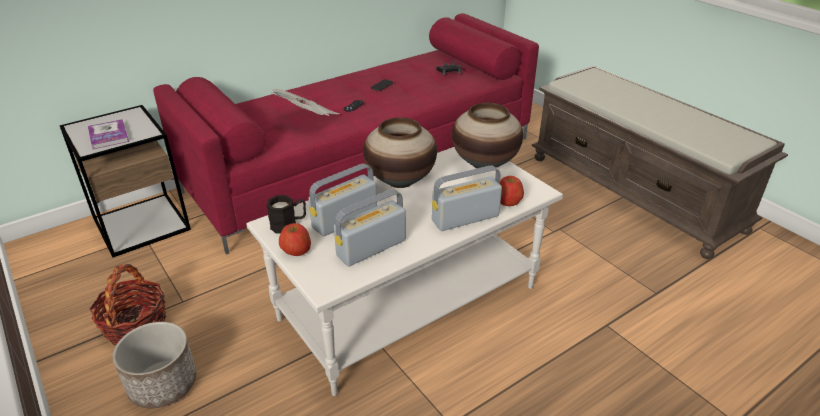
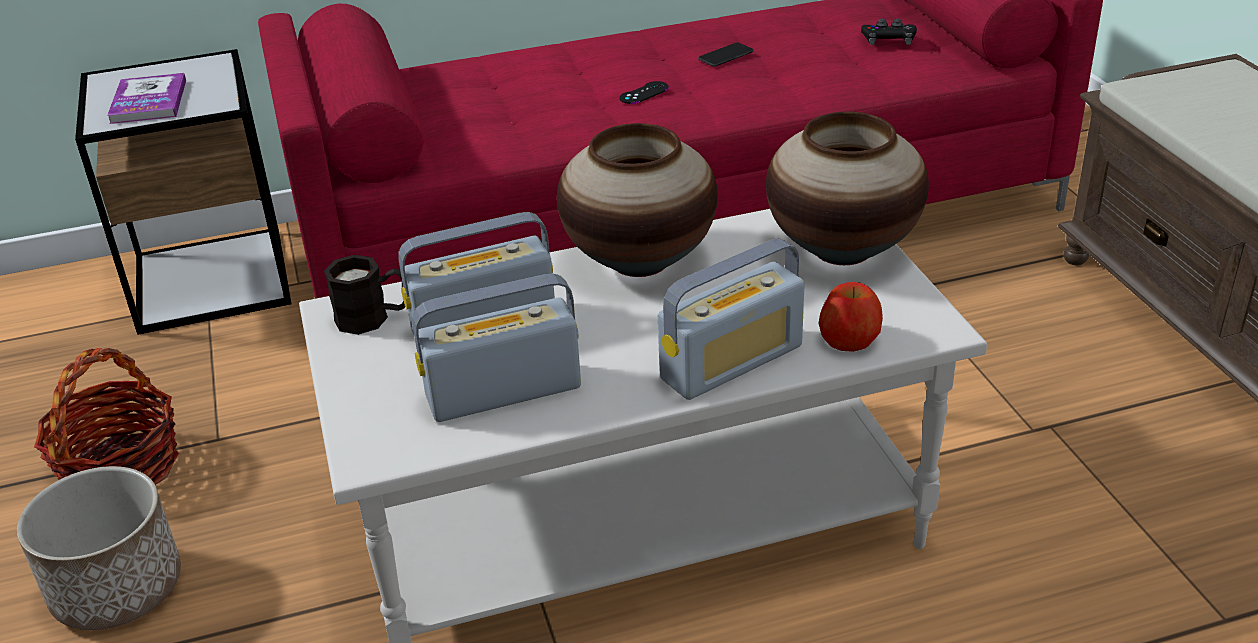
camera: 20 degrees right, 0 degrees up
newspaper [271,89,339,116] -> none
apple [279,223,311,256] -> none
radio [432,166,502,231] -> radio turned 150 degrees clockwise [658,238,805,400]

